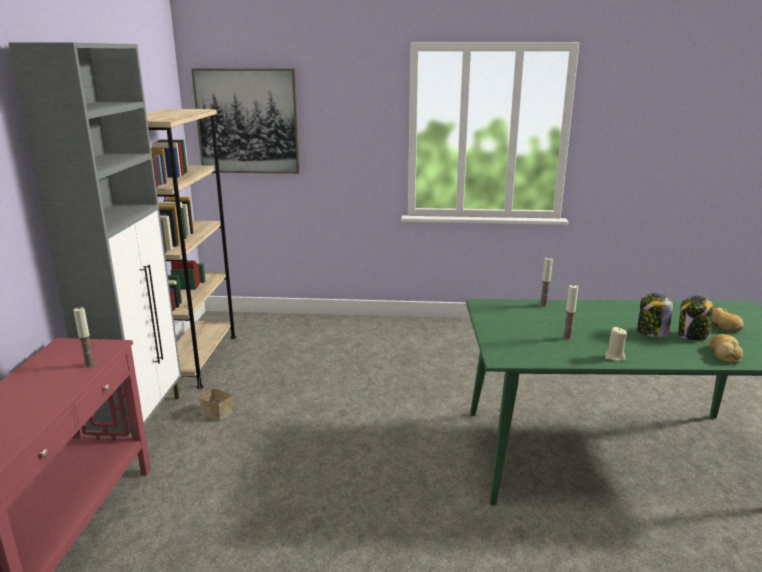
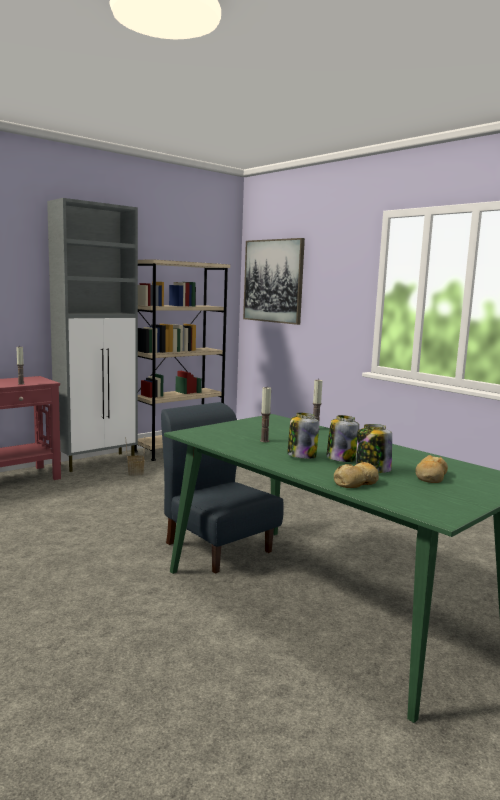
camera: 45 degrees right, 10 degrees down
beige candle [604,327,627,361] -> none
none -> blue chair [161,402,284,574]
none -> jar [287,413,319,459]

